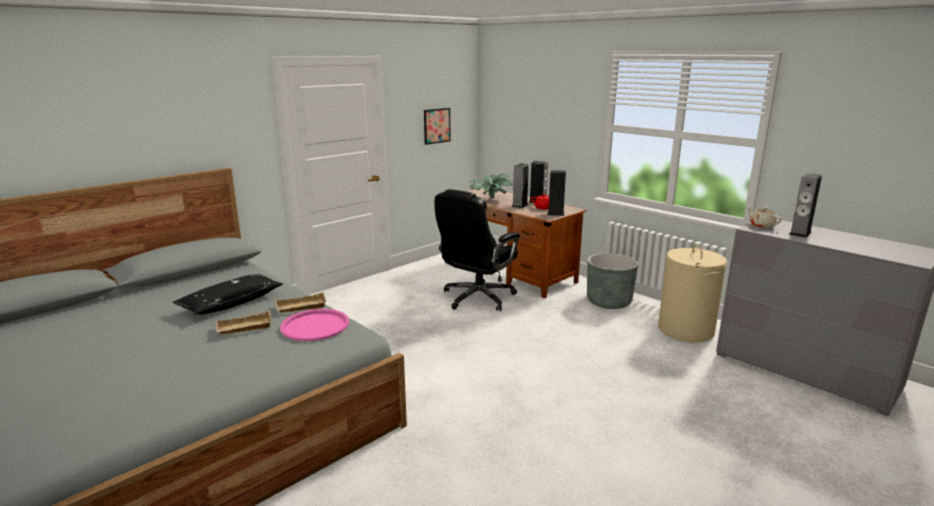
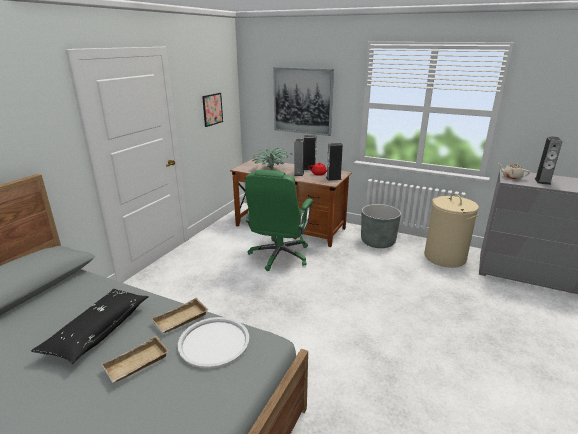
camera: 20 degrees left, 5 degrees up
pink tray [280,309,349,341] -> white tray [178,317,249,368]
black office chair [435,189,521,311] -> green office chair [245,170,313,271]
none -> picture [273,67,334,136]

